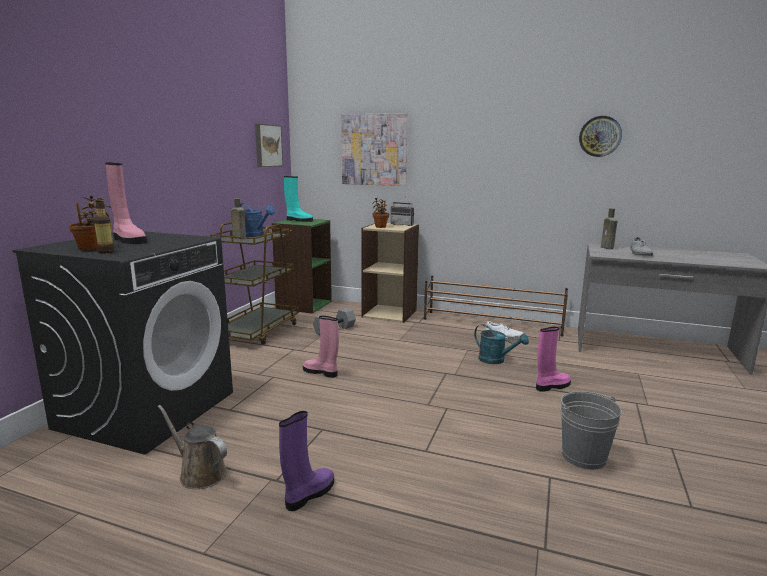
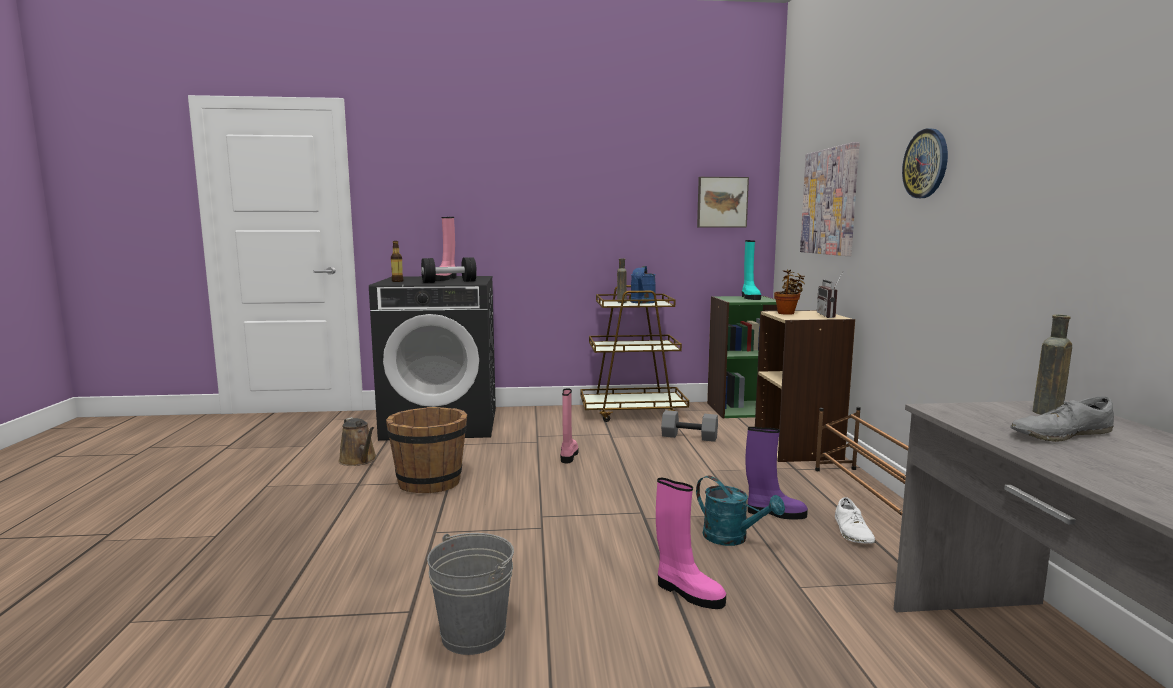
camera: 65 degrees right, 5 degrees down
potted plant [69,196,110,250] -> none
brown watering can [158,405,227,489] -> brown watering can turned 135 degrees clockwise [339,417,377,466]
purple boot [279,411,334,511] -> purple boot moved to [746,427,808,520]
turquoise watering can [474,324,529,364] -> turquoise watering can turned 60 degrees counterclockwise [696,476,785,546]
wall clock [579,116,622,157] -> wall clock moved to [902,129,948,198]
none -> brown bucket [386,407,467,493]
none -> black dumbbell [421,257,477,283]

